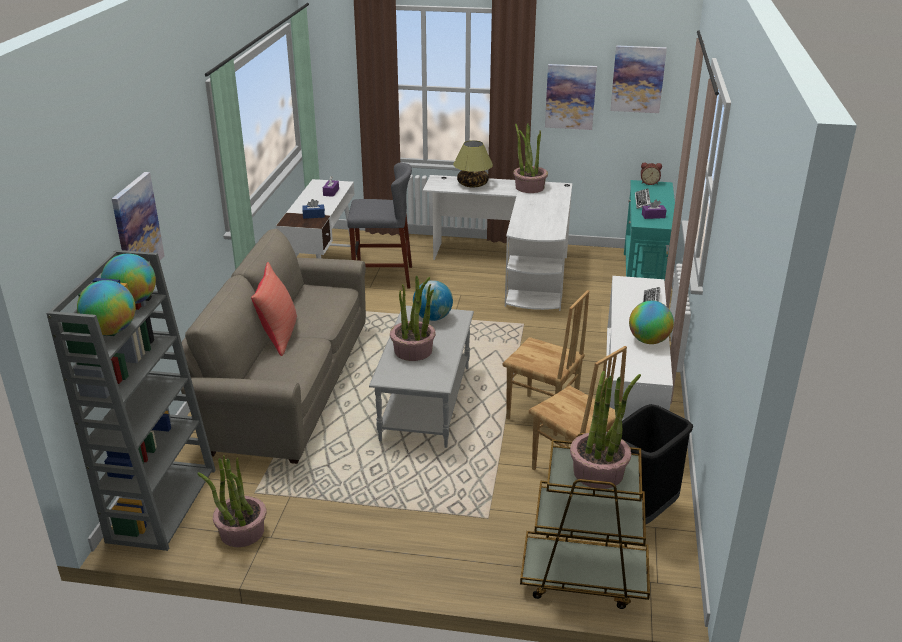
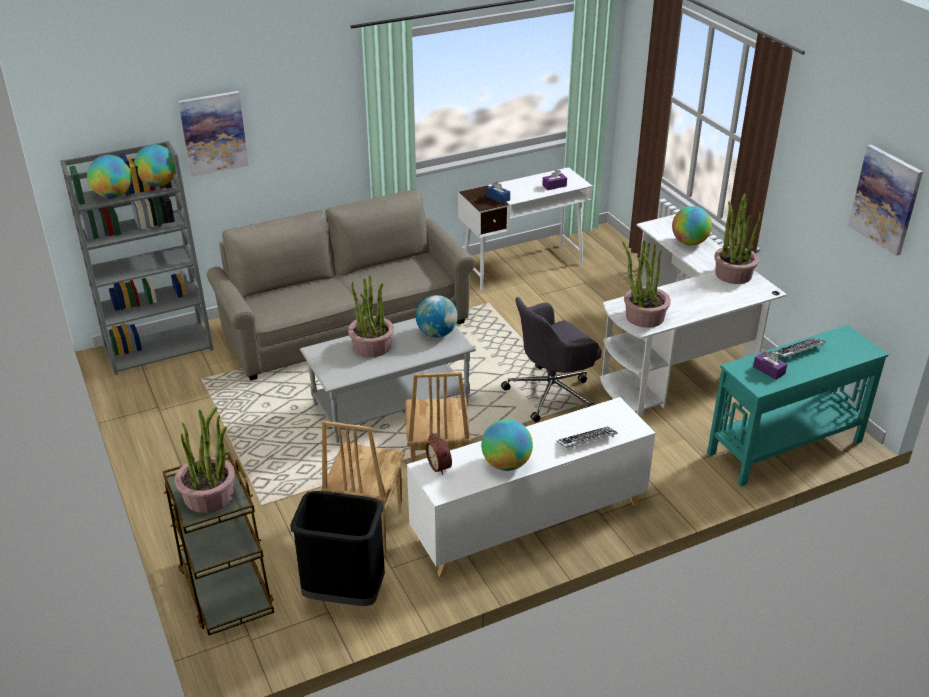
camera: 55 degrees right, 5 degrees up
potted plant [197,455,267,547] -> potted plant moved to [622,240,671,328]
red pillow [251,262,297,356] -> none
grey stool [347,163,412,288] -> none
table lamp [453,140,493,188] -> globe [672,206,712,245]
picture [545,64,597,130] -> none
alarm clock [641,162,662,185] -> alarm clock moved to [426,433,452,475]
none -> grey office chair [501,297,602,422]

